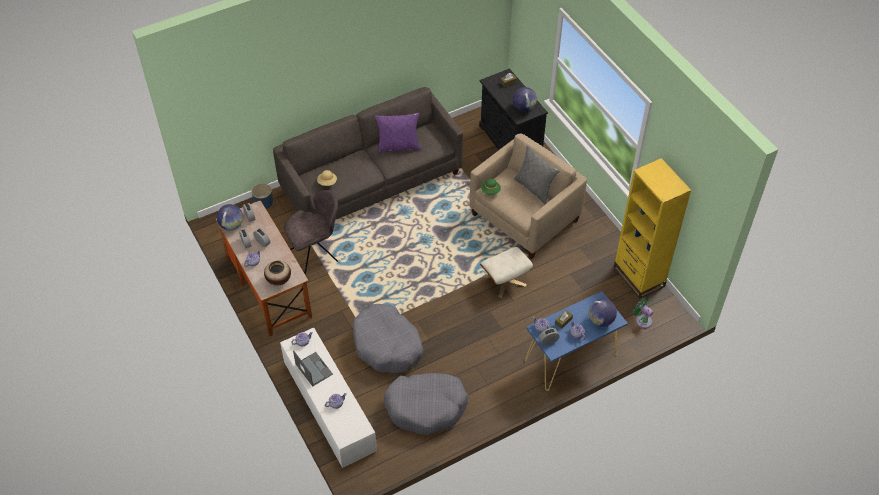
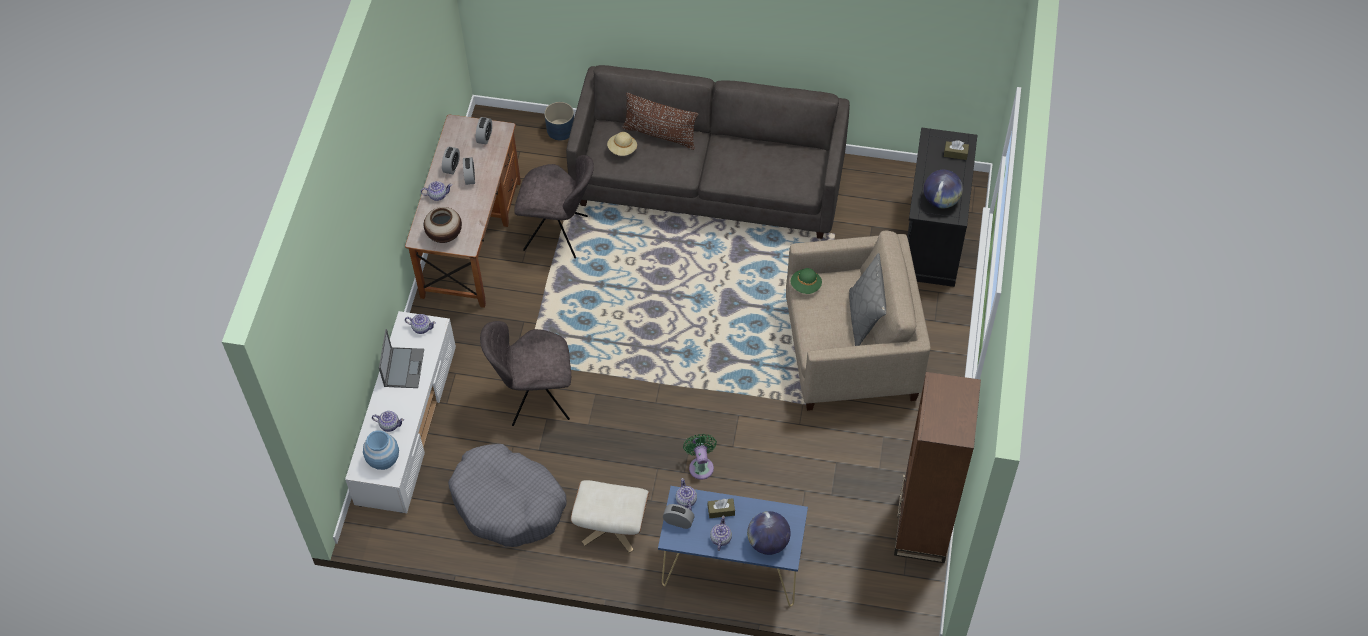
camera: 40 degrees right, 5 degrees up
globe [217,204,243,230] -> none
grey dog bed [353,304,424,373] -> grey chair [480,321,571,426]
purple pillow [375,113,421,153] -> none
beige ottoman [480,247,533,298] -> beige ottoman moved to [571,480,649,553]
yellow bookcase [614,158,691,298] -> brown bookcase [894,372,981,563]
green fan [633,297,653,328] -> green fan moved to [683,434,717,480]
none -> blue vase [363,430,399,470]
none -> brown pillow [622,93,698,150]

